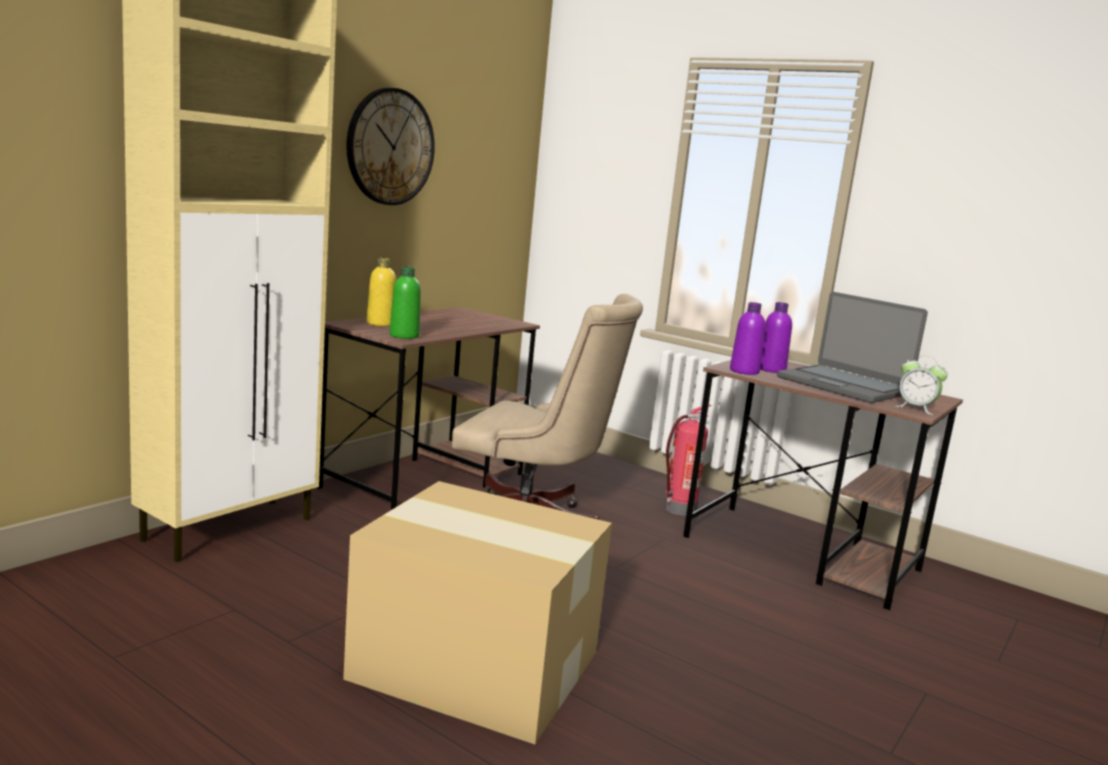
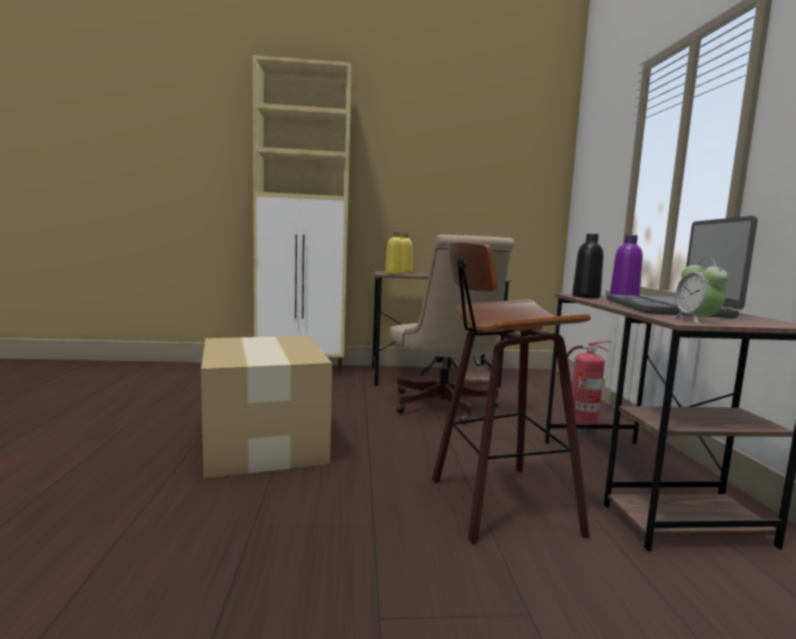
camera: 50 degrees right, 5 degrees down
wall clock [346,88,435,205] -> none
green bottle [389,267,421,339] -> yellow bottle [385,231,404,275]
purple bottle [730,302,766,375] -> black bottle [572,234,604,298]
none -> stool [432,242,591,544]

